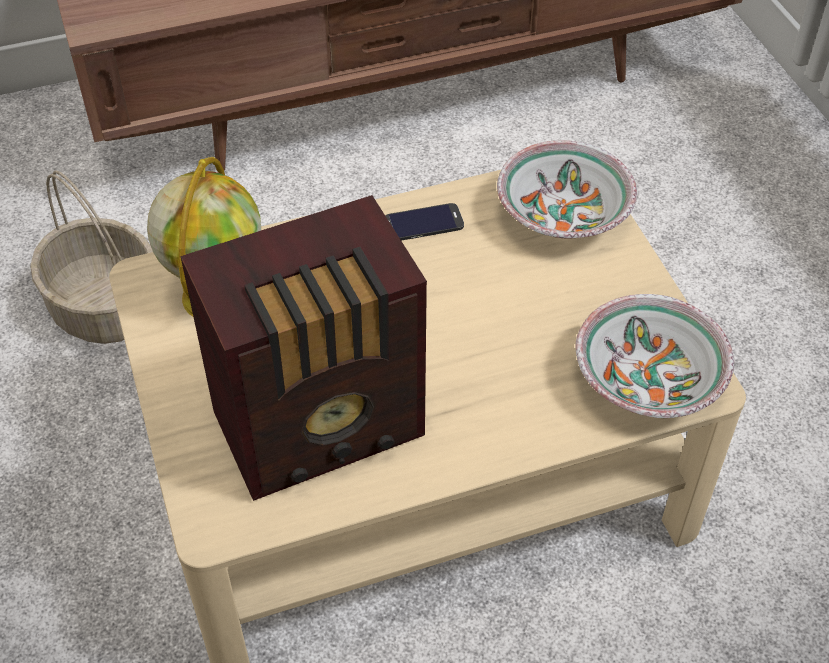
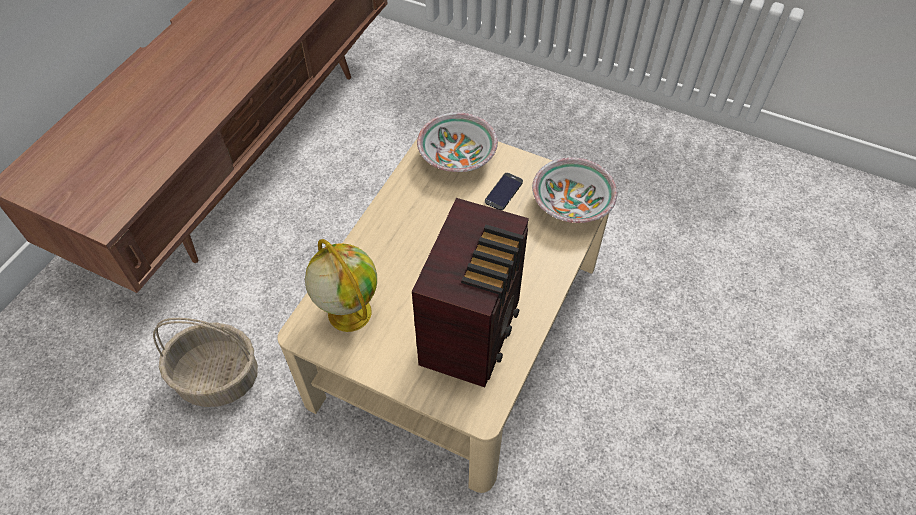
camera: 45 degrees left, 5 degrees up
phone [385,203,464,241] -> phone moved to [485,173,523,210]

